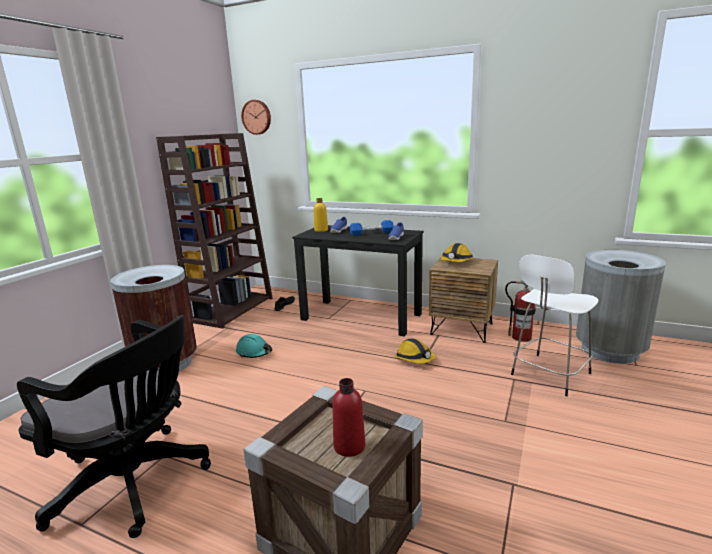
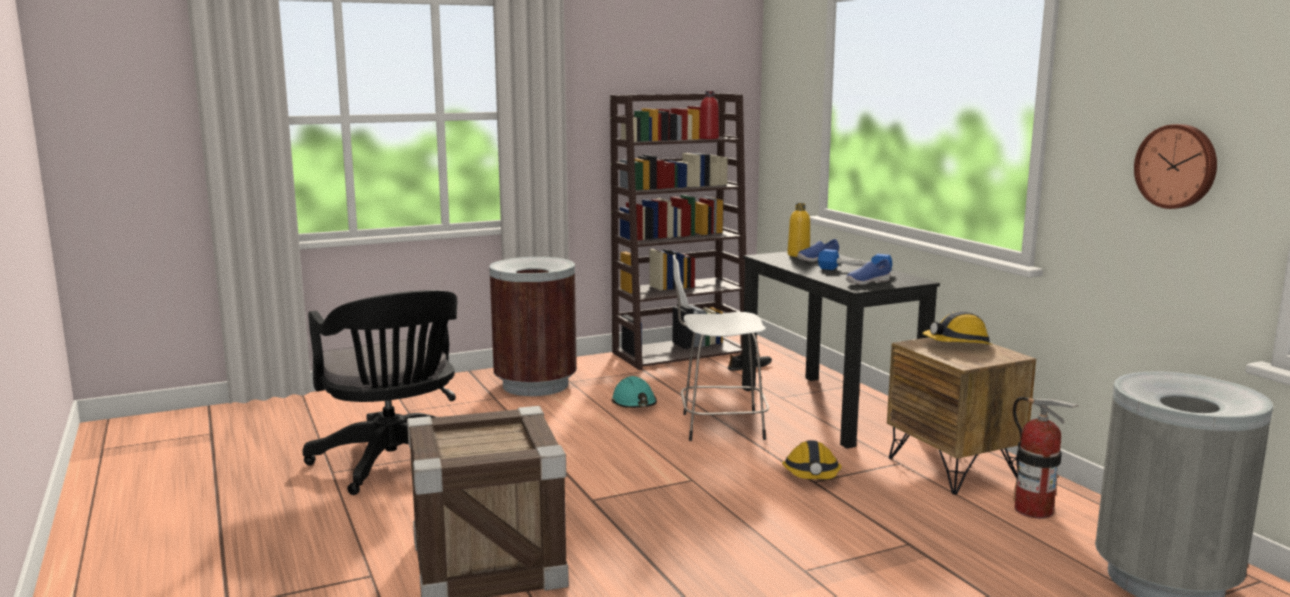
camera: 40 degrees right, 5 degrees down
wall clock [241,100,271,135] -> wall clock moved to [1134,124,1217,209]
red bottle [332,378,365,457] -> red bottle moved to [700,91,719,139]
white stool [511,255,599,396] -> white stool moved to [673,254,769,441]

